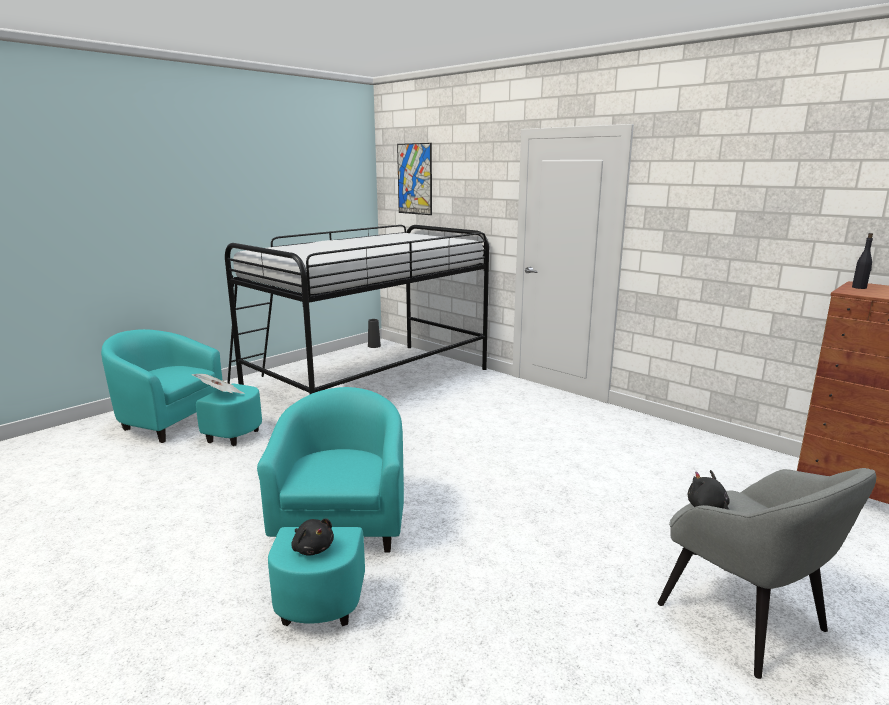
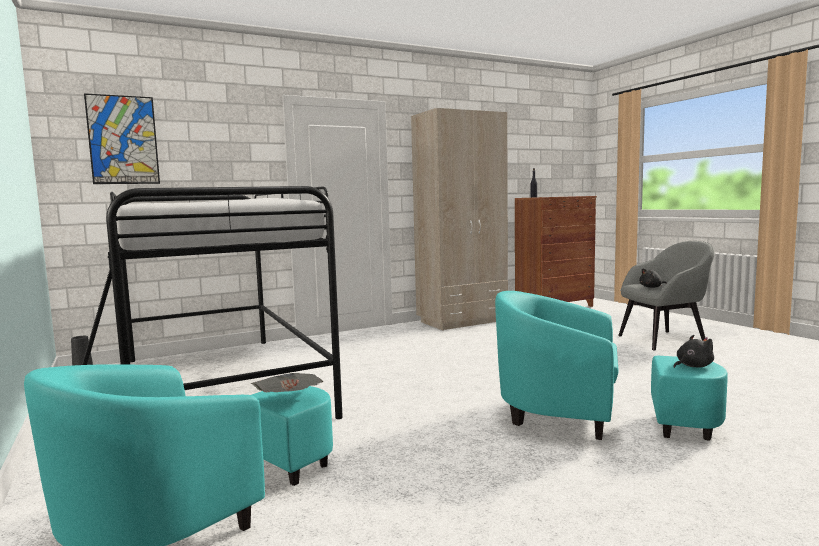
camera: 70 degrees left, 10 degrees down
none -> beige wardrobe [411,108,508,330]

